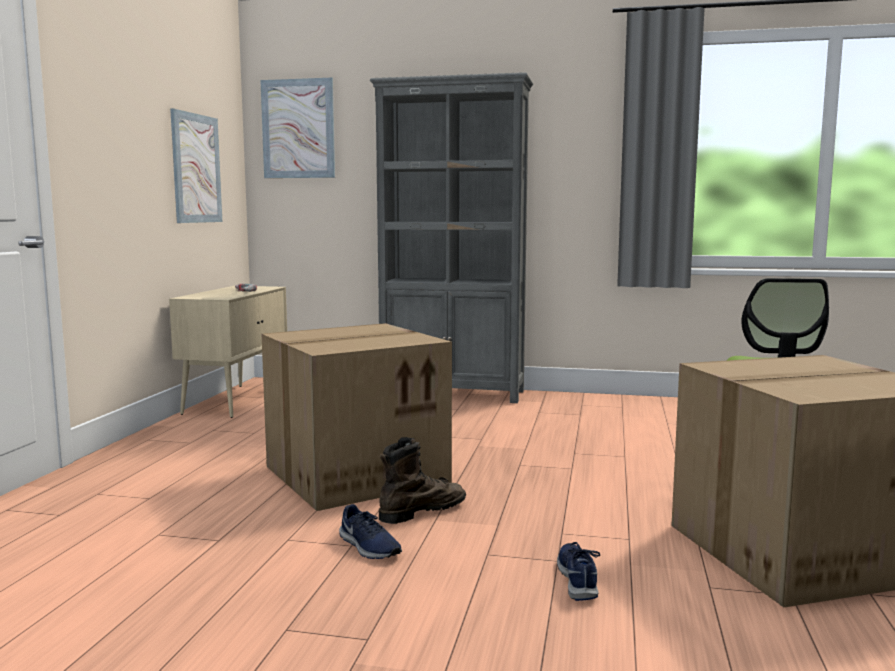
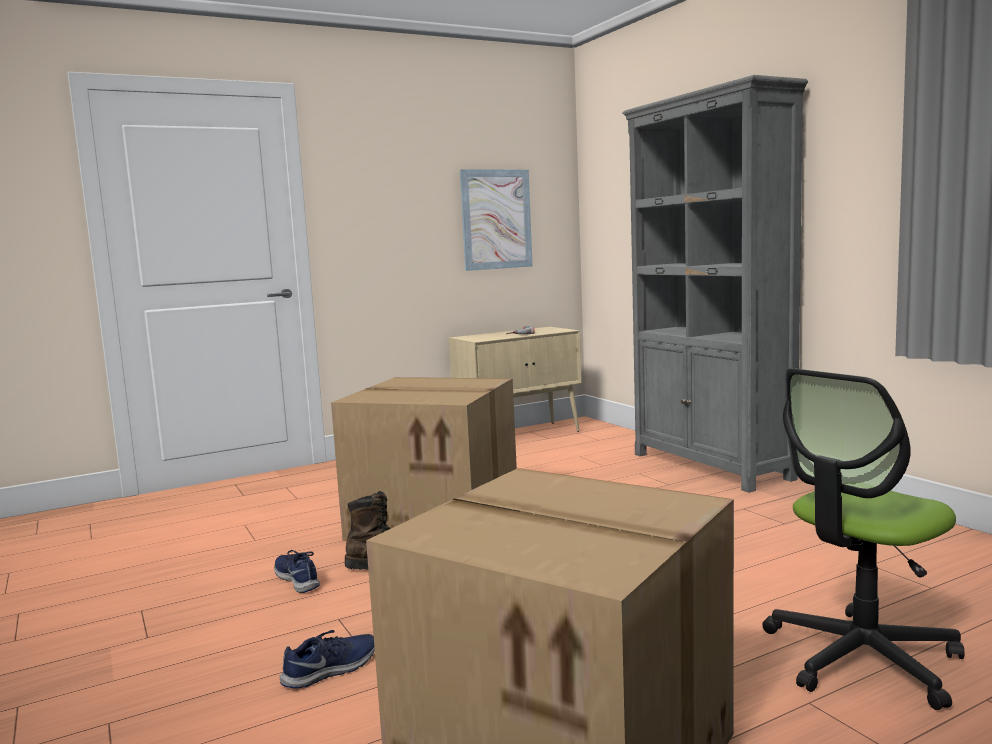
camera: 50 degrees right, 0 degrees up
picture [260,78,335,178] -> none
blue shoe [339,504,402,559] -> blue shoe turned 135 degrees clockwise [274,550,320,593]

